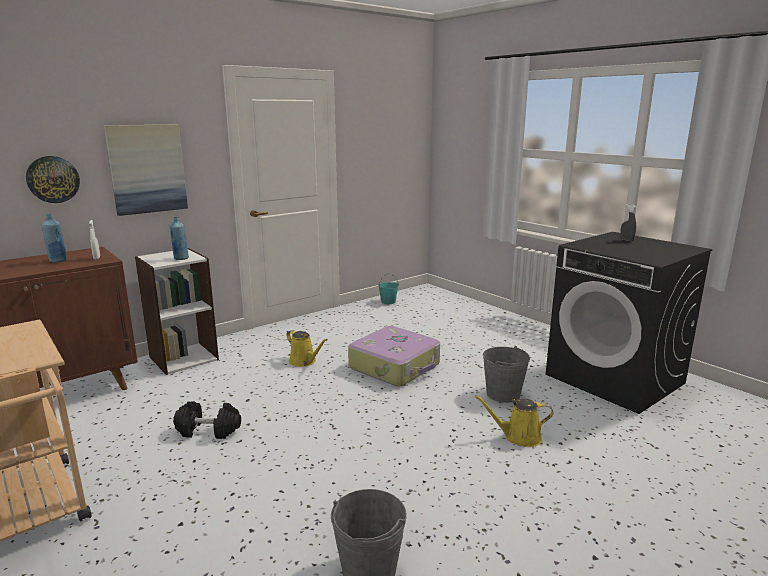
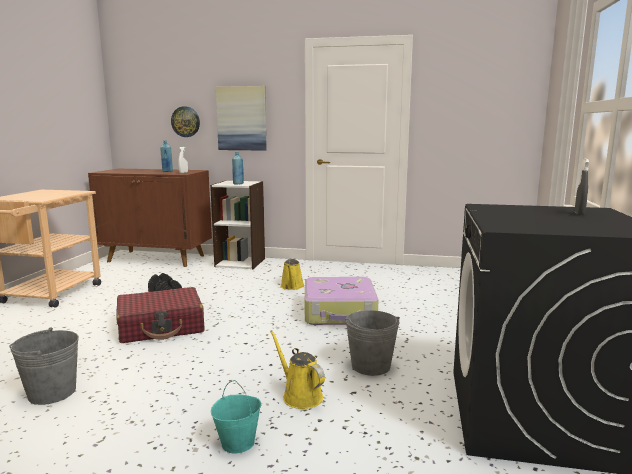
camera: 50 degrees right, 5 degrees down
turquoise bucket [378,273,399,304] -> turquoise bucket moved to [211,380,262,454]
none -> red suitcase [117,287,205,343]

